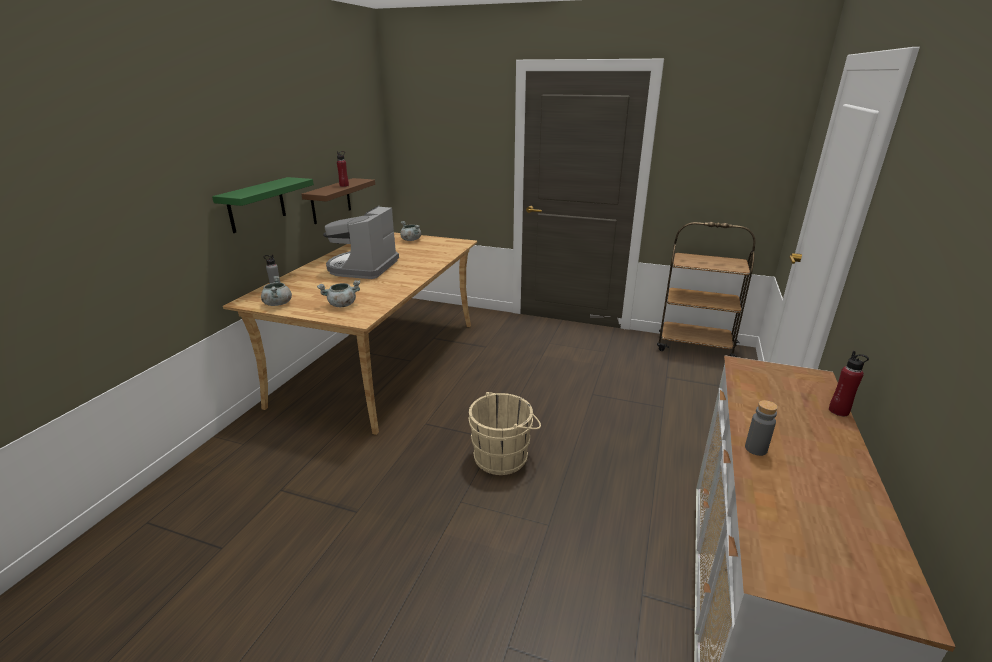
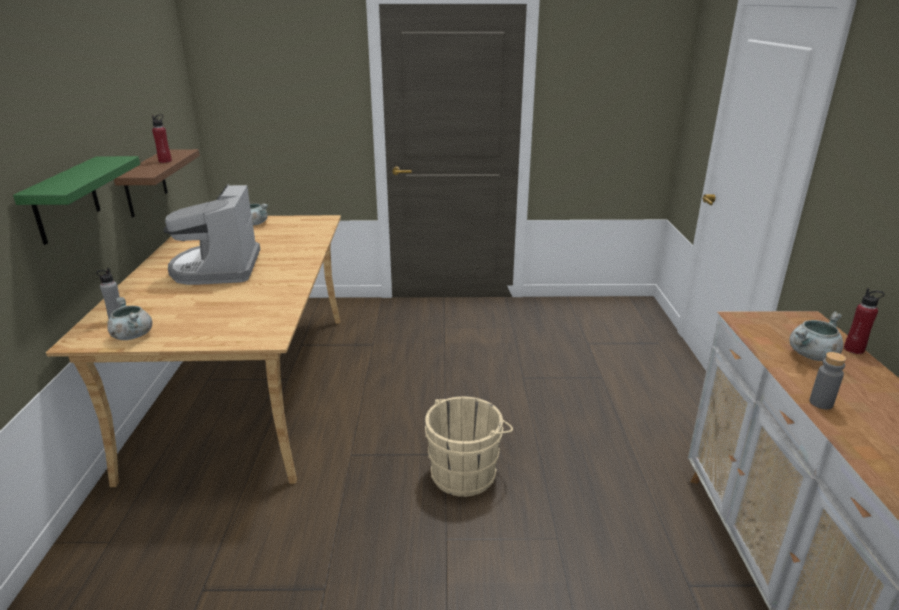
camera: 20 degrees left, 0 degrees up
grey cooking pot [317,280,360,307] -> grey cooking pot moved to [789,312,843,361]
brown cart [657,222,756,357] -> none

